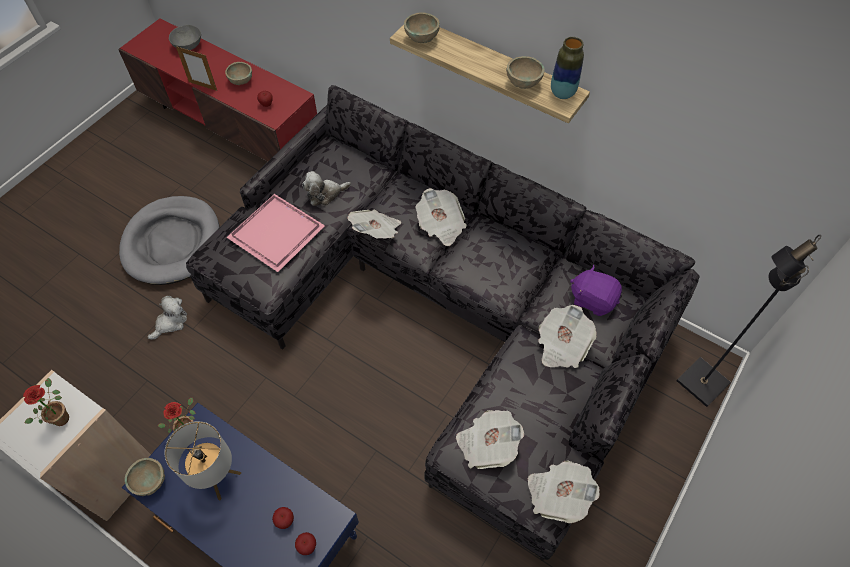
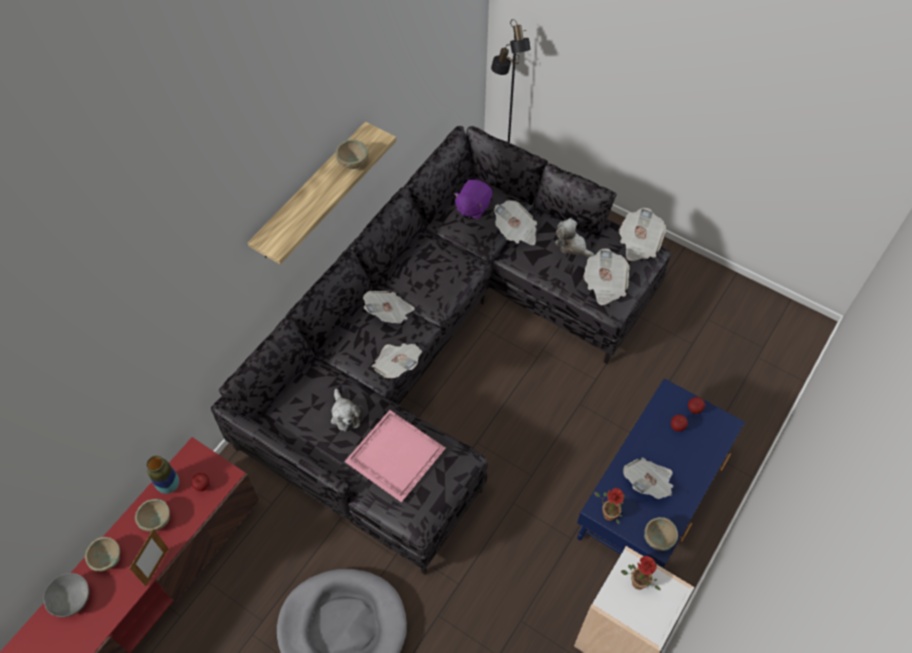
camera: 90 degrees left, 0 degrees up
plush toy [148,296,187,340] -> plush toy moved to [555,218,594,257]
table lamp [164,421,241,501] -> newspaper [623,457,673,499]
beige bowl [404,13,440,43] -> beige bowl moved to [85,537,120,572]
vase [551,37,584,99] -> vase moved to [147,456,179,494]

